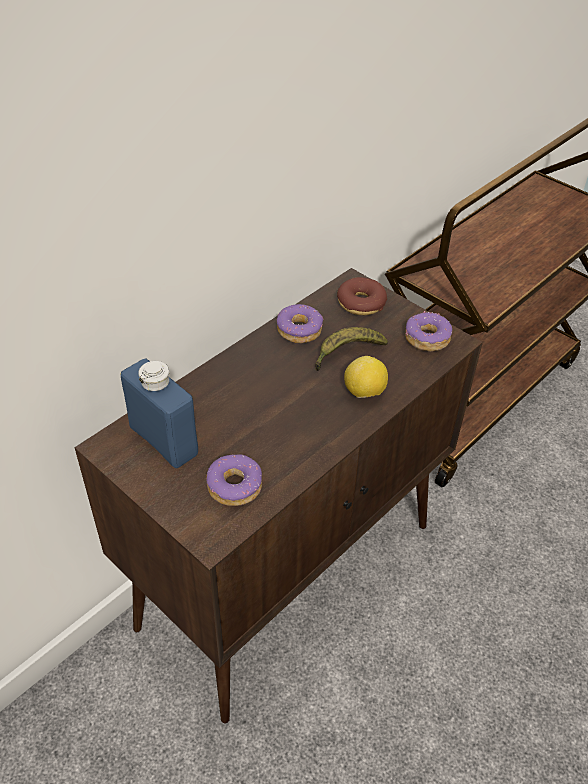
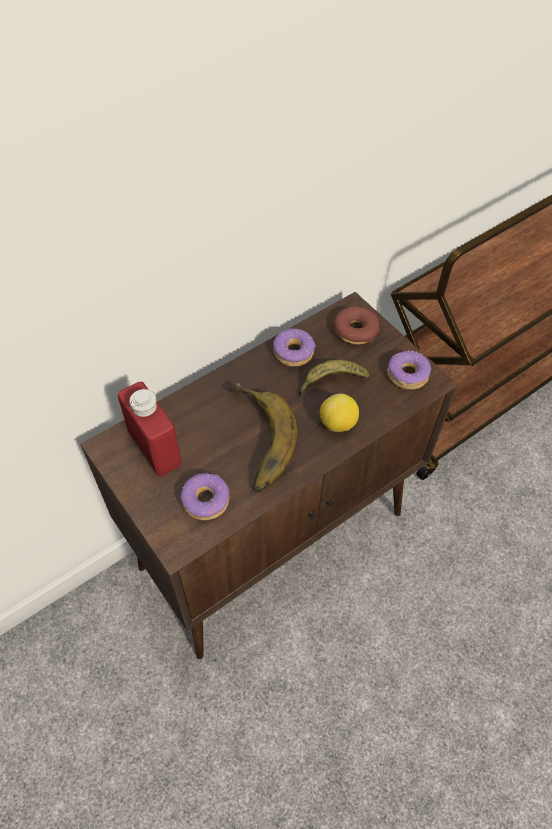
camera: 10 degrees right, 10 degrees up
blue bottle [120,359,198,468] -> red bottle [118,382,182,476]
none -> banana [229,383,298,492]

